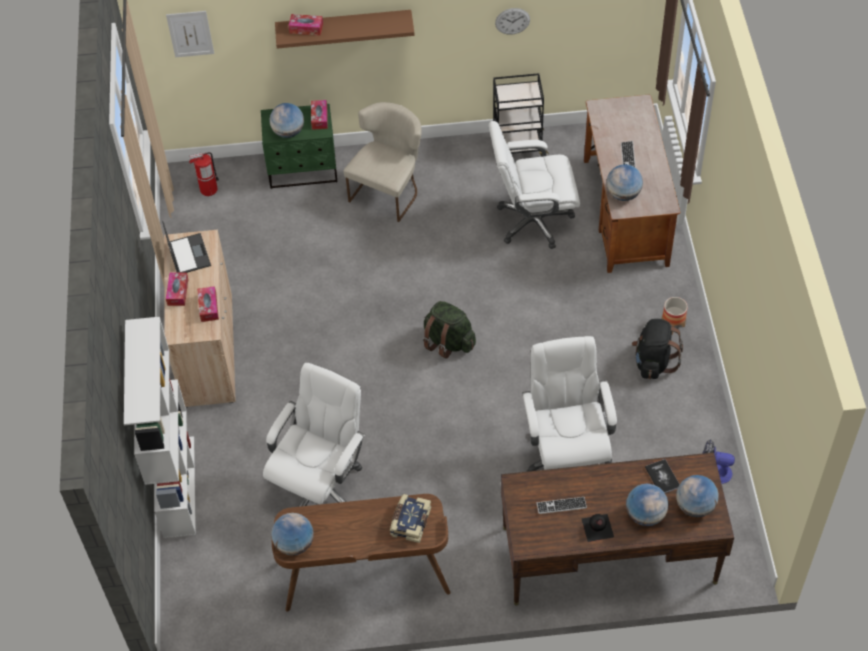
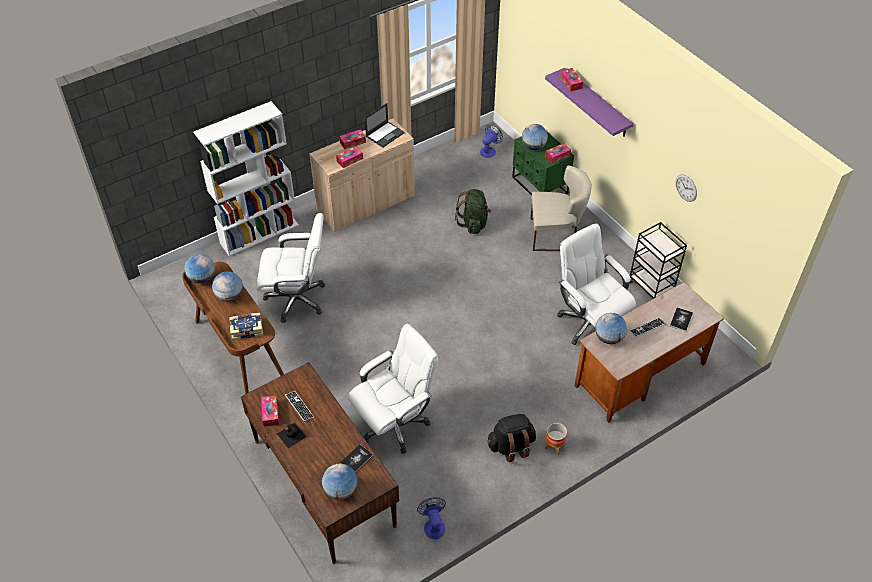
camera: 60 degrees right, 5 degrees down
picture [166,11,214,57] -> none
fire extinguisher [189,152,219,196] -> fan [480,125,503,158]
brown shelf [275,10,415,49] -> purple shelf [545,68,633,137]
green backpack [423,301,476,359] -> green backpack moved to [455,189,491,234]
globe [626,484,668,526] -> globe moved to [212,271,243,302]
none -> tissue box [261,395,279,427]
none -> book [670,307,693,332]

